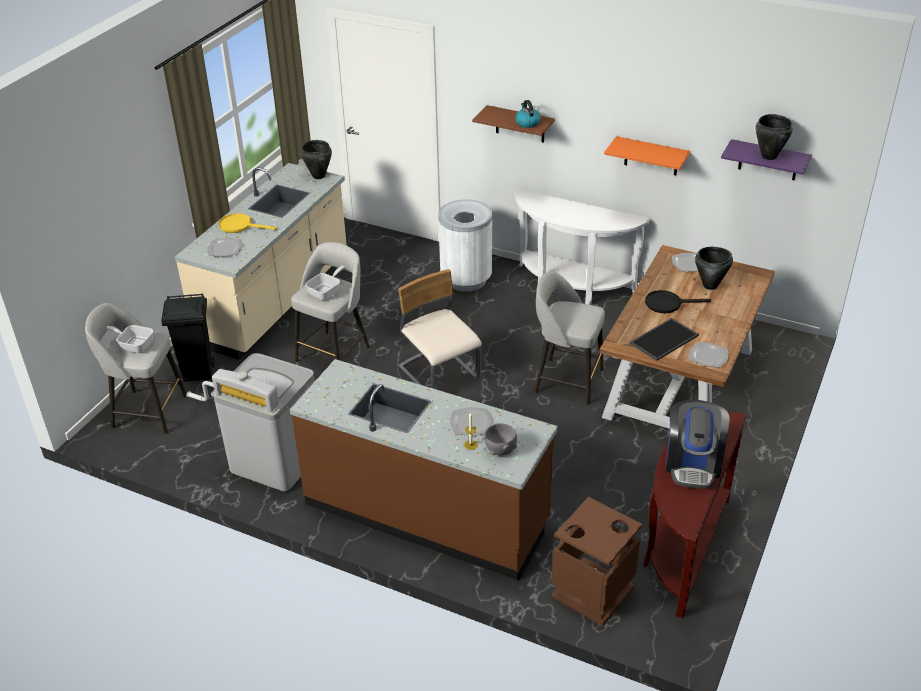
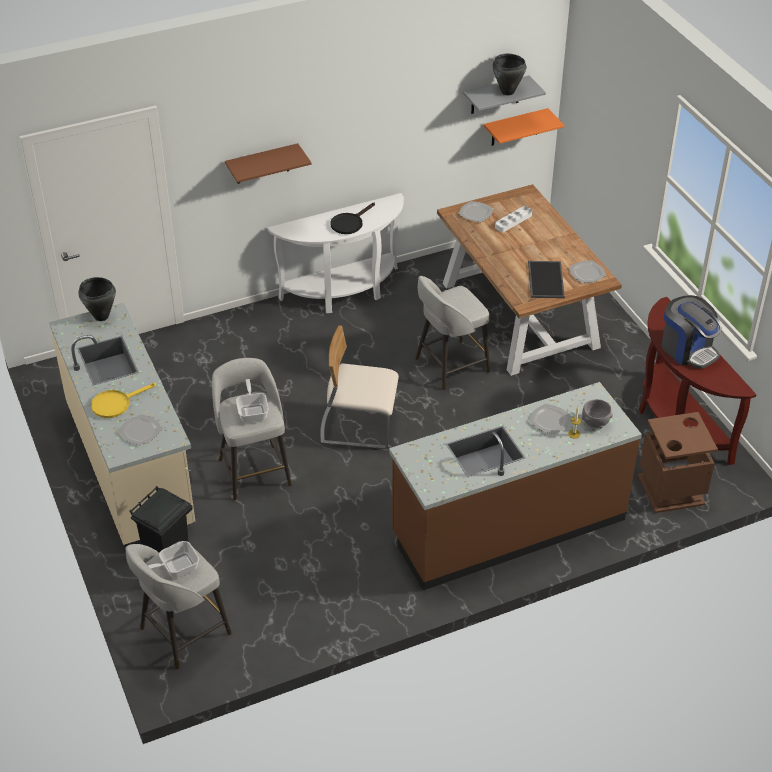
camera: 50 degrees left, 5 degrees up
grey washing machine [187,353,315,491] -> none
white trash can [438,199,492,292] -> none
kettle [515,100,541,128] -> none
orange shelf [604,136,690,175] -> orange shelf moved to [484,108,565,146]
black frying pan [645,290,711,313] -> black frying pan moved to [330,203,375,234]
black cooking pot [695,247,733,290] -> white tray [495,206,532,232]
purple shelf [721,139,812,180] -> grey shelf [463,76,546,114]

